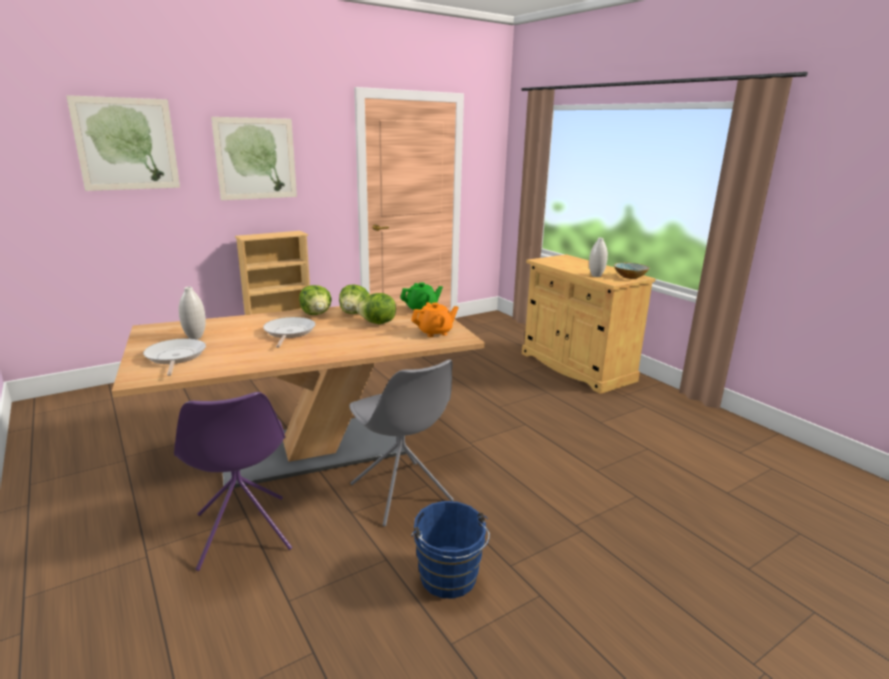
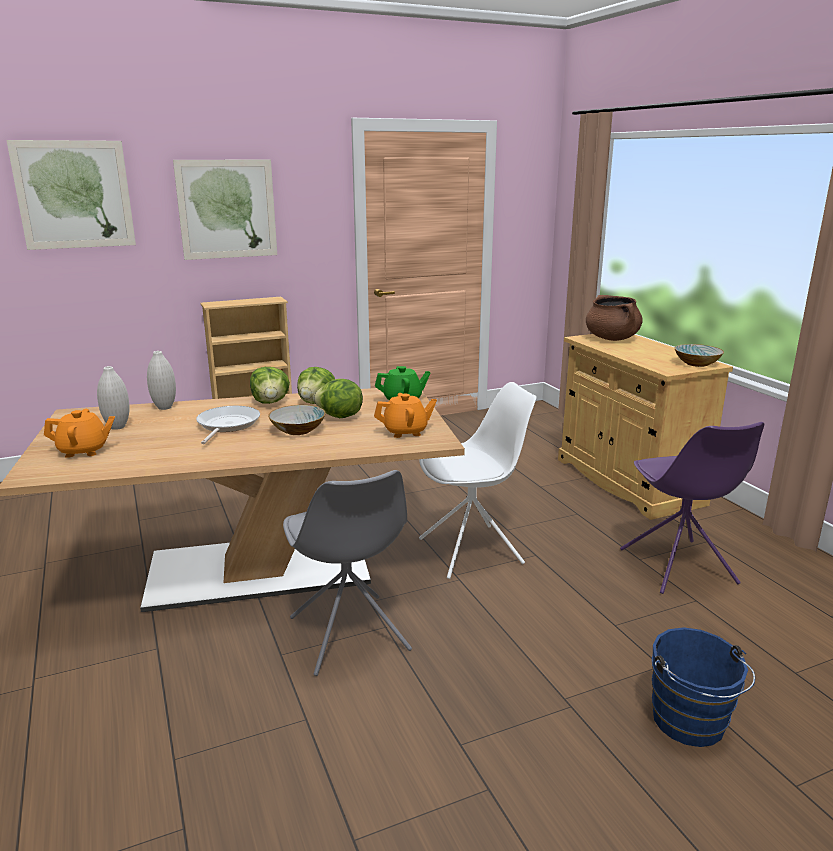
camera: 10 degrees right, 0 degrees up
frying pan [143,339,206,376] -> orange teapot [44,409,115,458]
purple chair [174,392,292,571] -> purple chair moved to [620,422,764,594]
blue bucket [411,501,490,599] -> blue bucket moved to [652,627,755,747]
white vase [589,238,608,277] -> white vase moved to [147,351,176,410]
none -> bowl [268,405,326,435]
none -> white chair [419,382,537,579]
none -> brown cooking pot [586,295,643,341]

